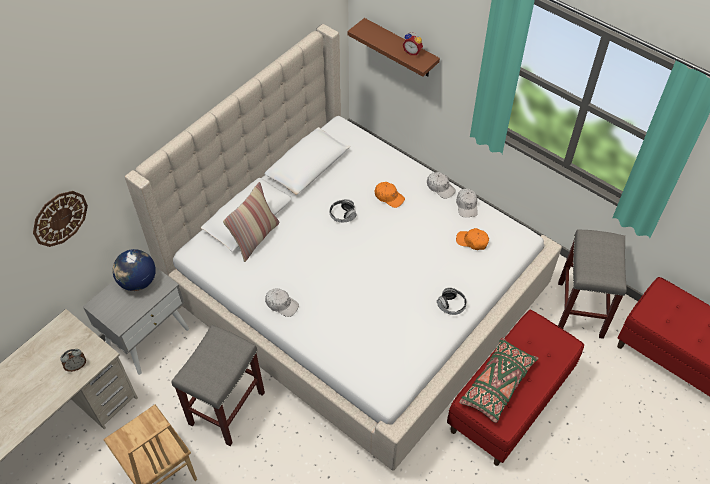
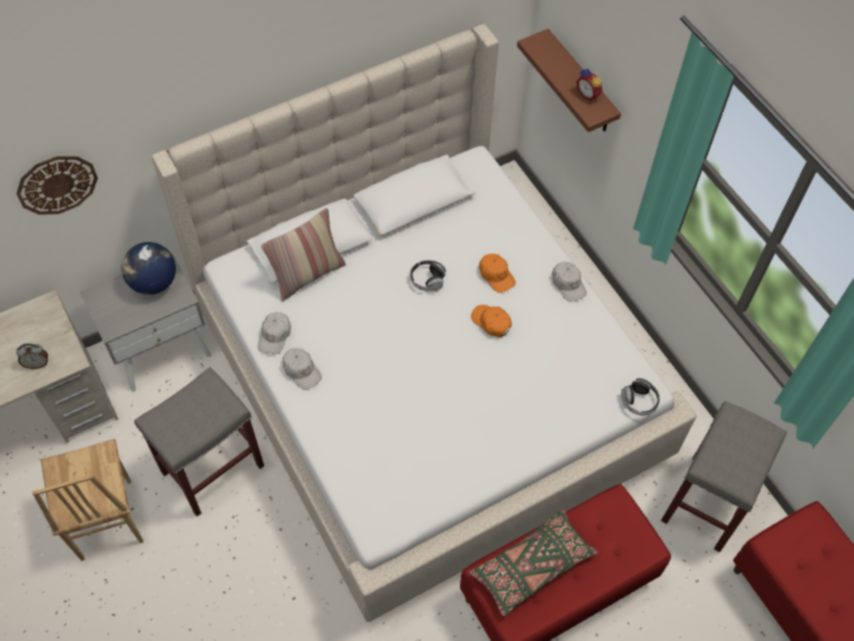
camera: 20 degrees right, 5 degrees up
headphones [437,287,467,315] -> headphones moved to [621,378,660,415]
white cap [456,189,478,217] -> white cap moved to [258,312,291,354]
orange cap [456,228,489,250] -> orange cap moved to [471,305,512,337]

